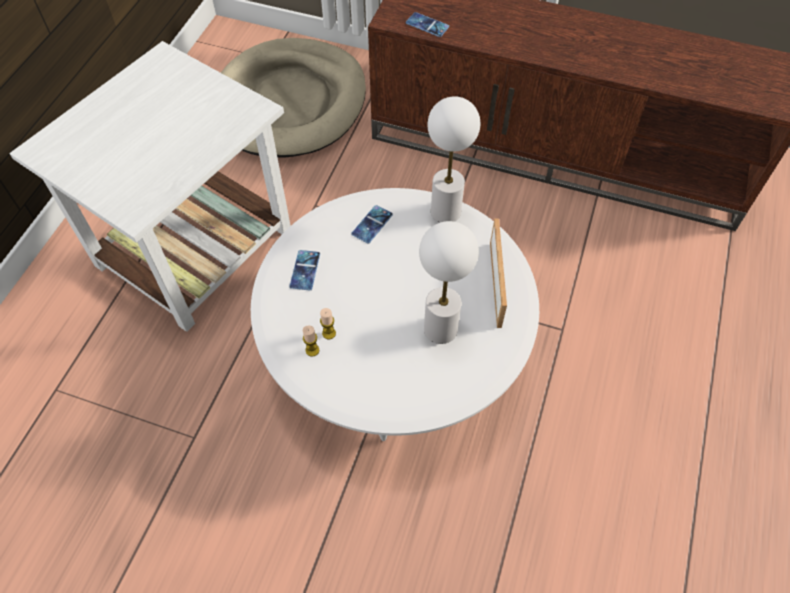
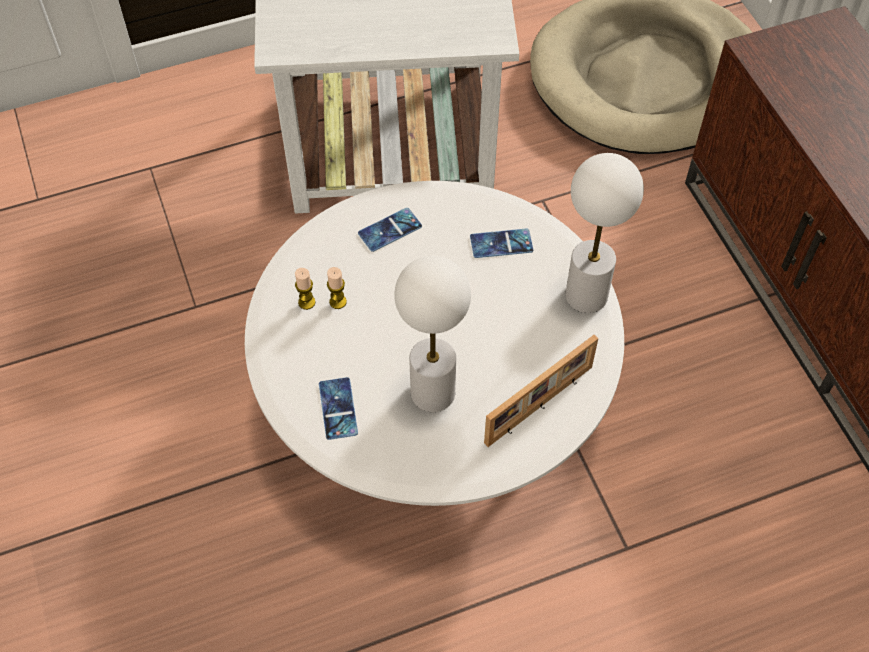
camera: 50 degrees right, 0 degrees up
phone [406,12,449,37] -> phone moved to [319,377,358,440]

